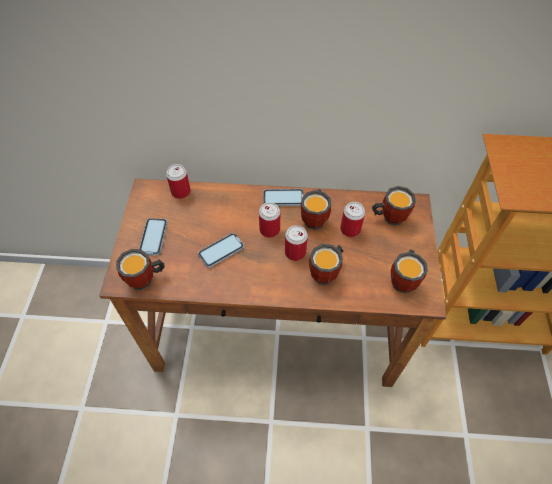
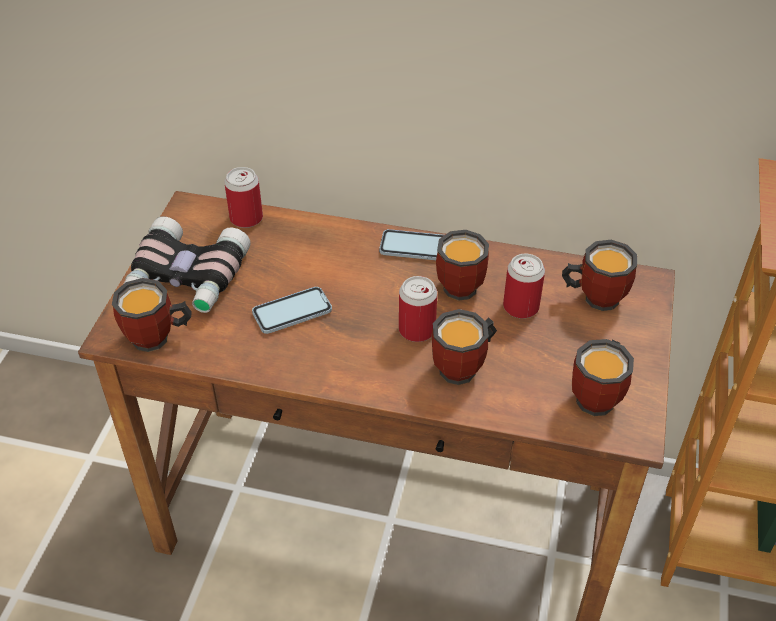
camera: 10 degrees right, 10 degrees down
phone [139,218,168,255] -> binoculars [124,216,251,313]
can [259,202,280,238] -> none

